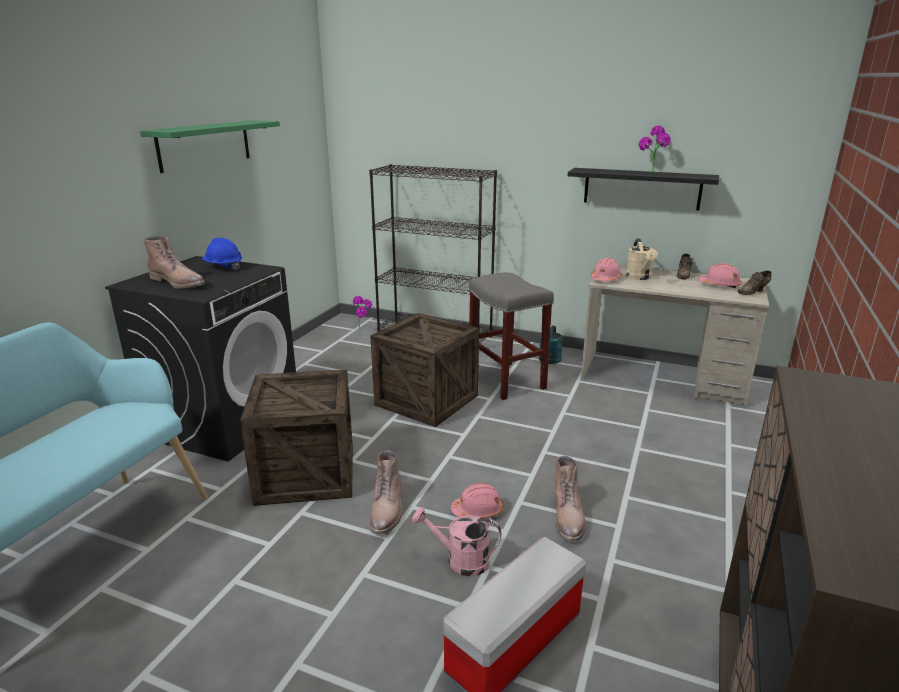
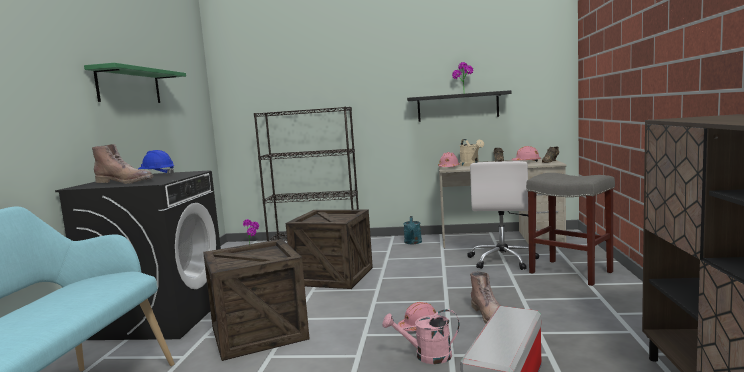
camera: 15 degrees left, 15 degrees down
brown boot [370,450,403,534] -> none
grey stool [469,273,554,400] -> grey stool moved to [526,173,615,286]
none -> white office chair [468,161,539,270]

